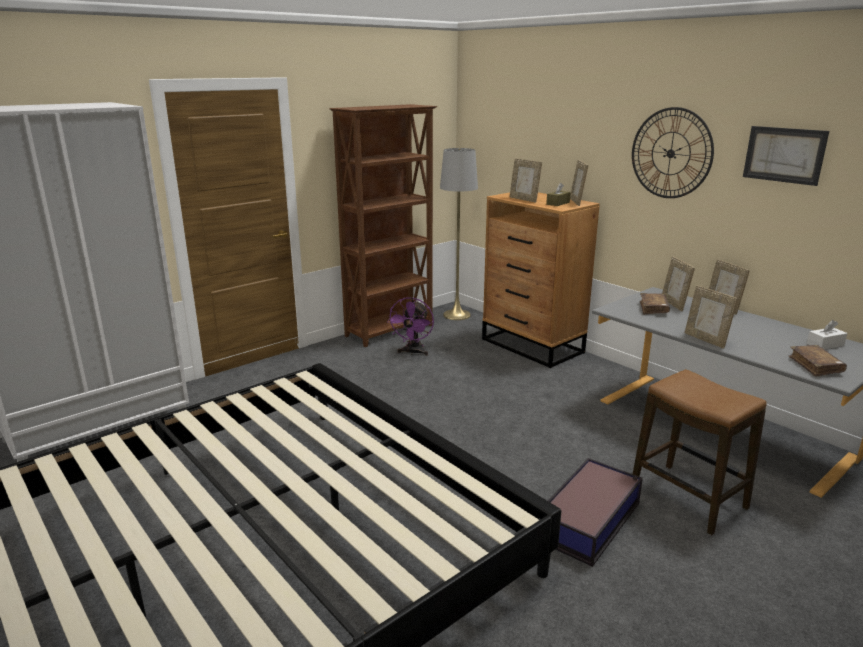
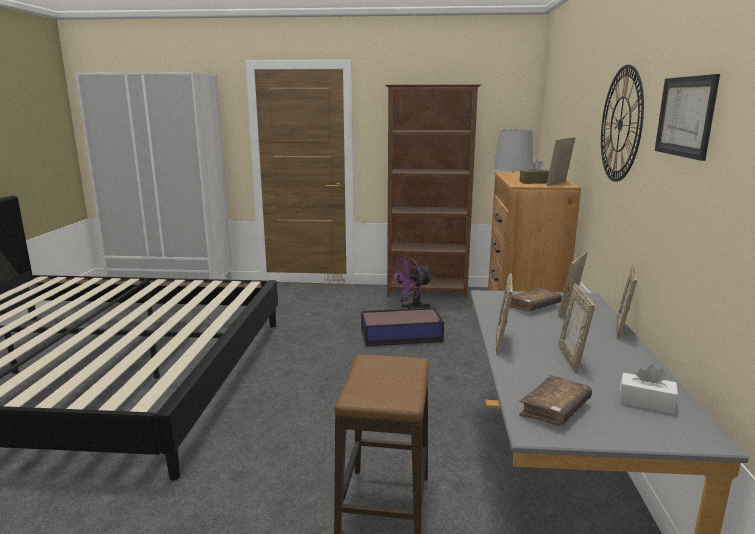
camera: 45 degrees right, 5 degrees down
picture frame [510,158,542,202] -> picture frame moved to [559,284,595,373]
storage box [548,458,643,567] -> storage box moved to [361,307,444,347]

